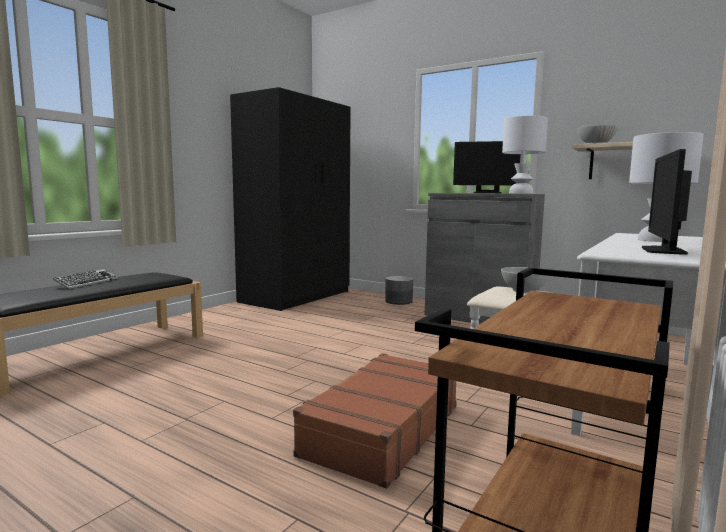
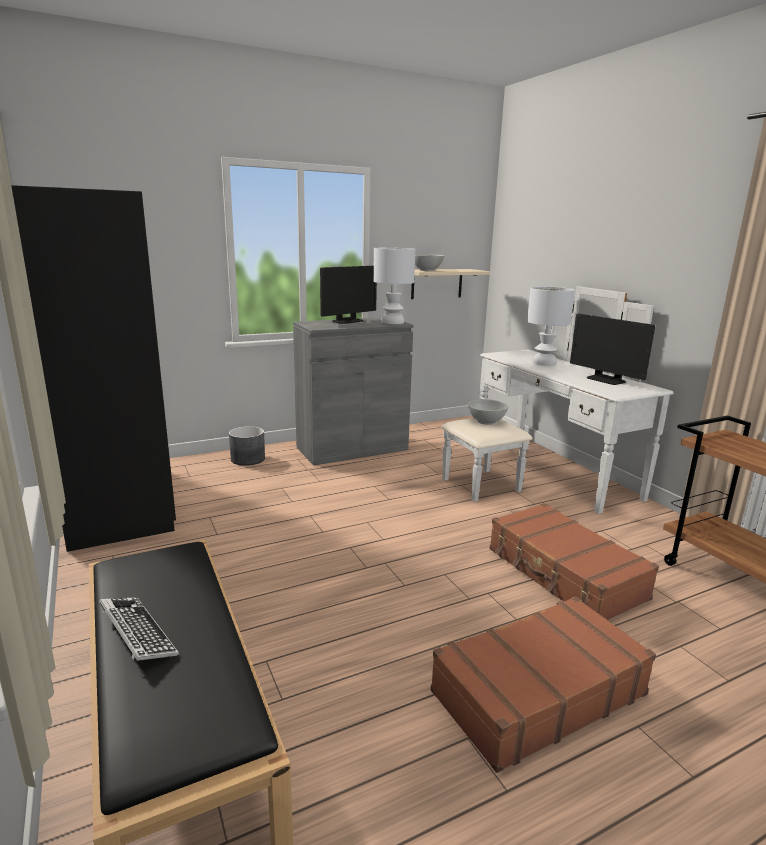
camera: 60 degrees left, 10 degrees up
none -> brown suitcase [431,596,656,773]

